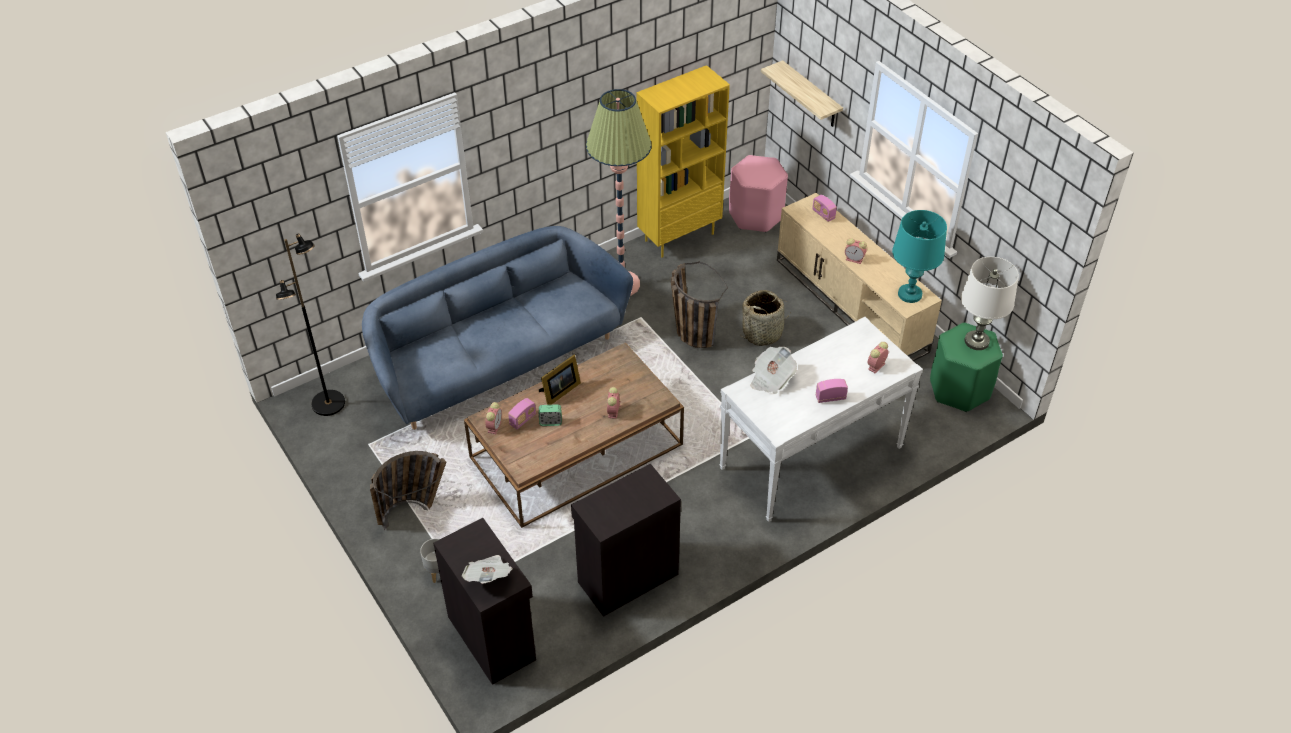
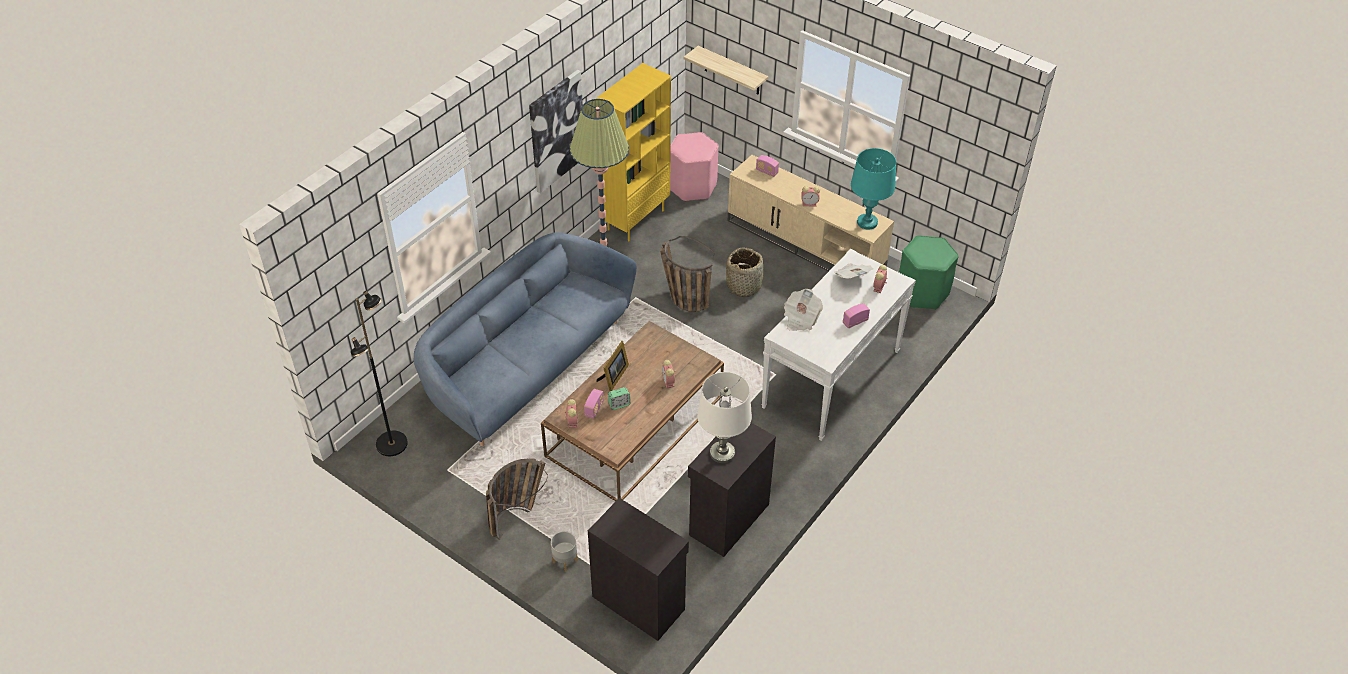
camera: 20 degrees left, 0 degrees up
newspaper [462,555,513,584] -> newspaper moved to [834,263,873,278]
white table lamp [961,257,1019,350] -> white table lamp moved to [697,372,752,463]
none -> picture [529,70,583,193]

